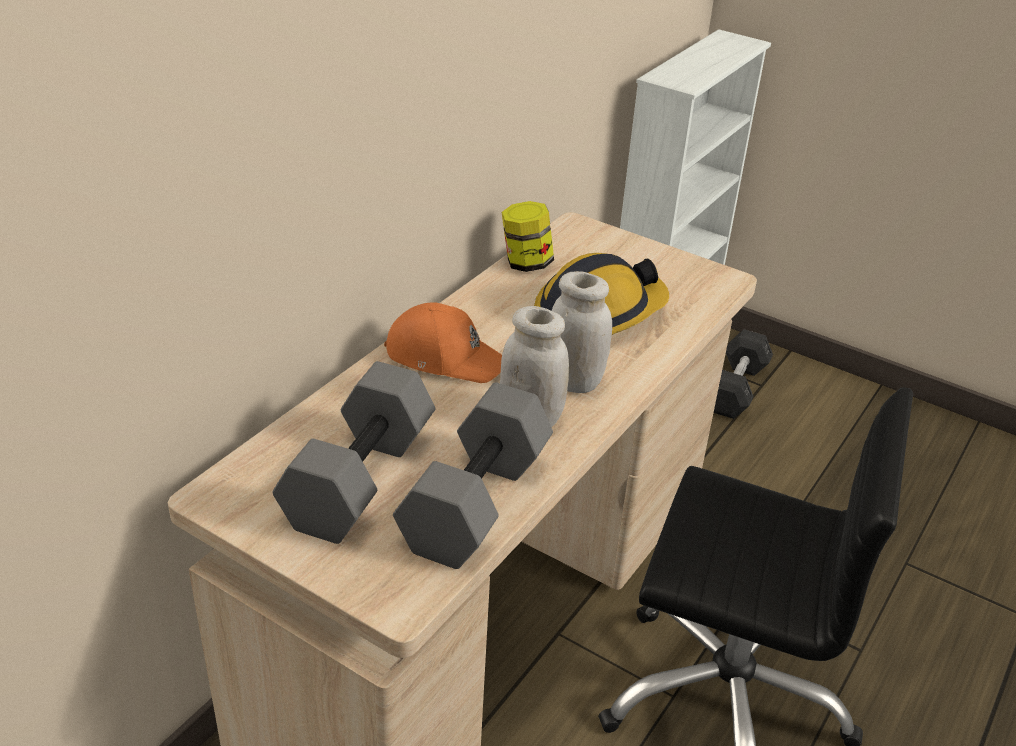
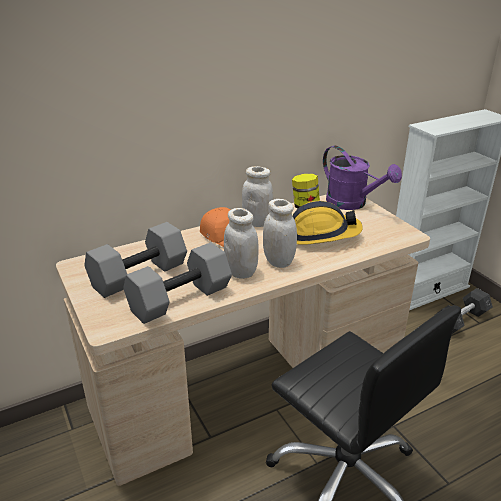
camera: 30 degrees right, 5 degrees down
none -> white jar [242,166,274,227]
none -> purple watering can [323,145,402,210]

